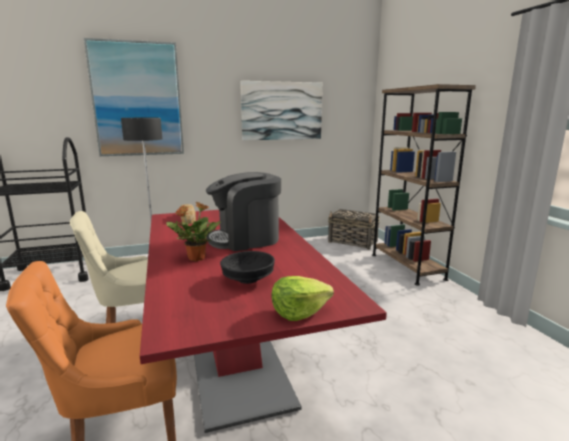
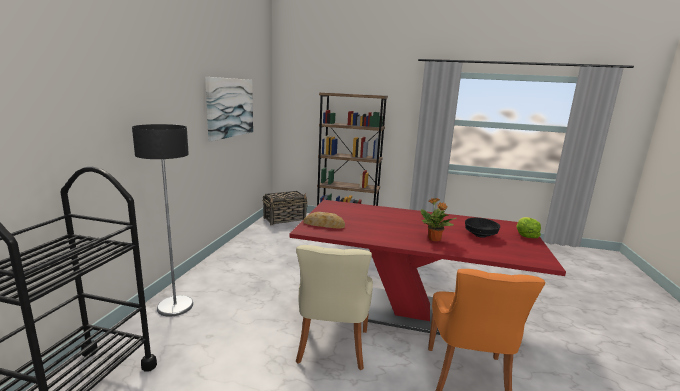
camera: 60 degrees left, 0 degrees up
picture [84,38,184,156] -> none
coffee machine [206,172,281,251] -> none

